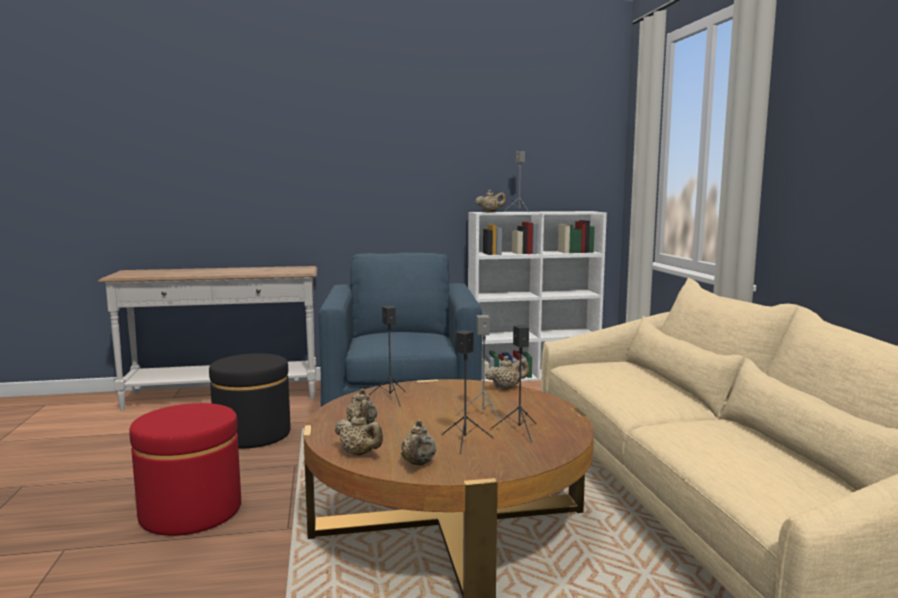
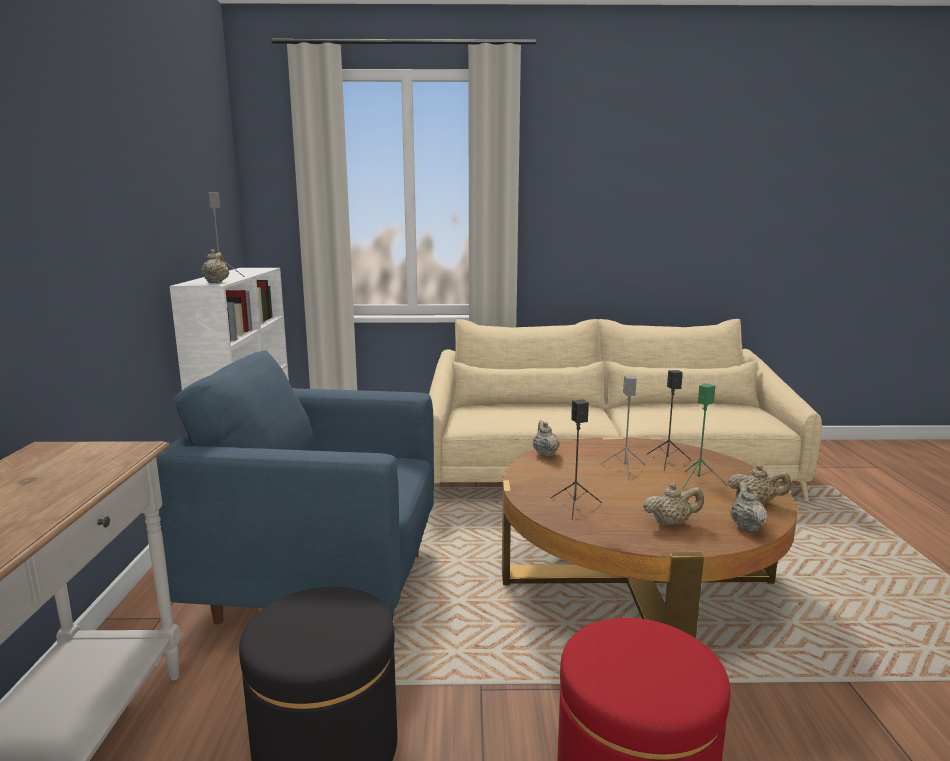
camera: 80 degrees left, 5 degrees up
beige teapot [335,411,383,456] -> beige teapot turned 45 degrees counterclockwise [731,481,768,531]
black speaker [442,330,494,454] -> green speaker [682,383,728,490]

